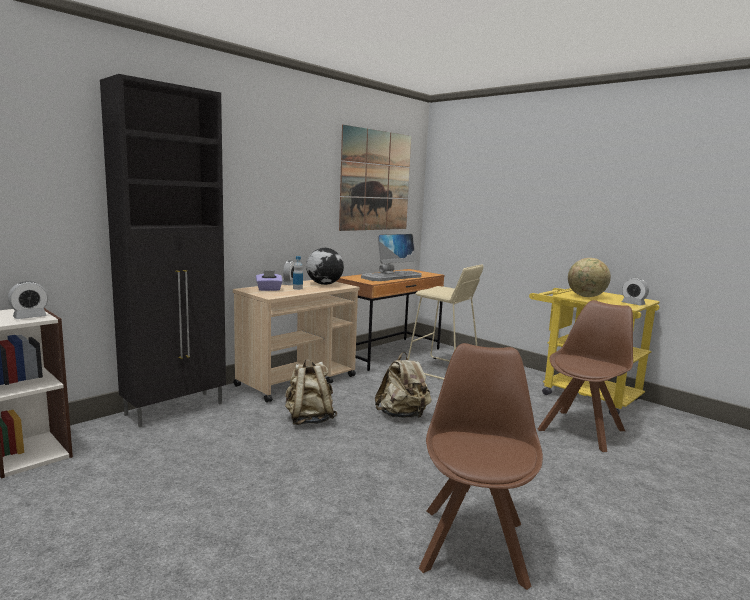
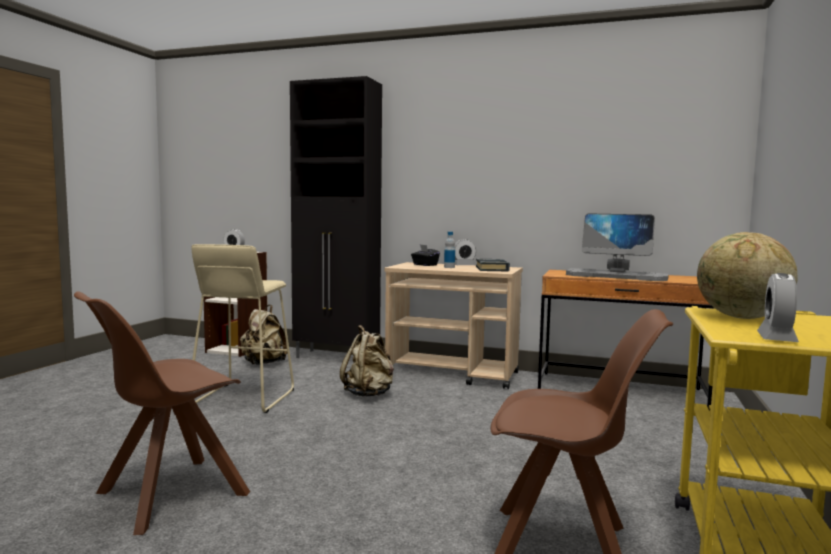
camera: 65 degrees right, 5 degrees down
purple tissue box [256,271,283,291] -> black tissue box [411,244,440,266]
globe [306,248,344,285] -> black book [476,259,510,271]
picture [339,125,411,231] -> none
beige backpack [375,352,432,418] -> beige backpack moved to [240,305,287,365]
beige stool [408,265,484,380] -> beige stool moved to [191,244,294,413]
brown chair [419,343,543,590] -> brown chair turned 150 degrees clockwise [74,291,250,535]

